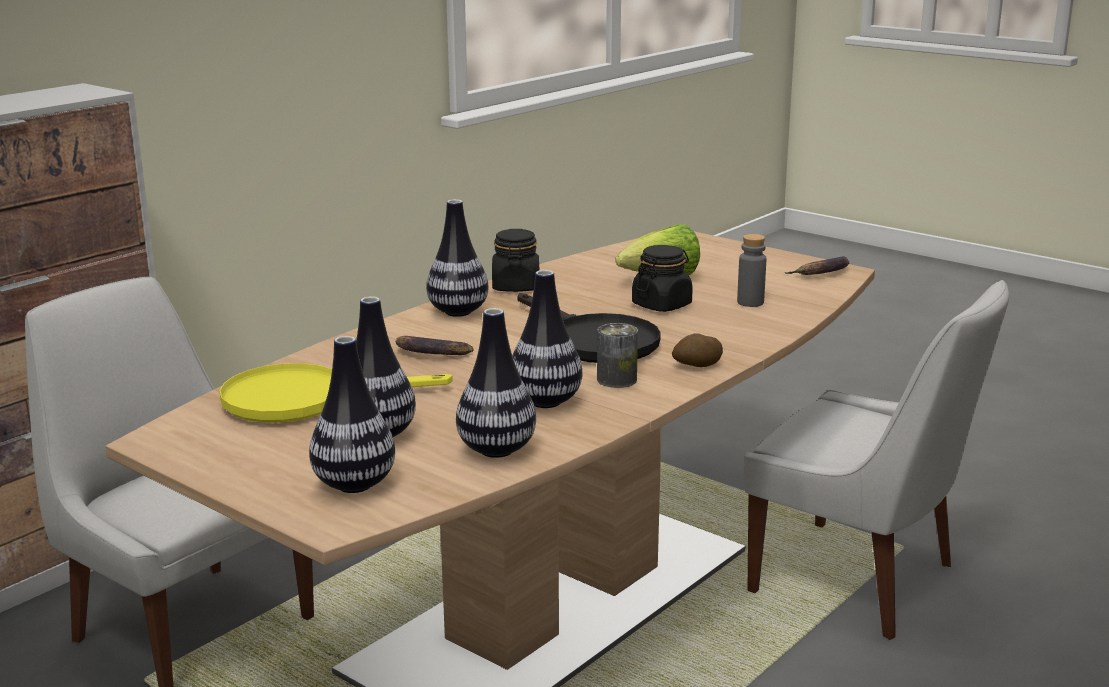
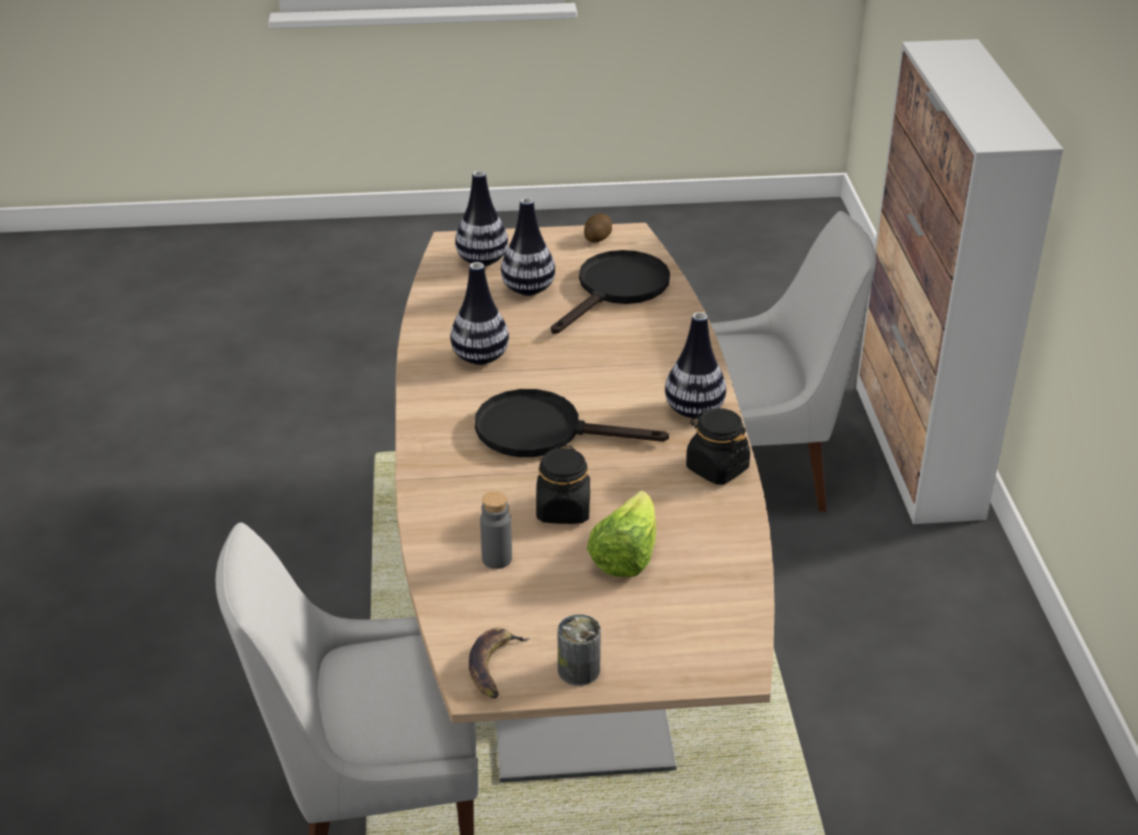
camera: 135 degrees right, 15 degrees up
yellow frying pan [219,363,453,423] -> black frying pan [551,250,670,334]
banana [395,336,474,355] -> none
vase [456,308,536,458] -> none
can [597,323,638,388] -> can moved to [558,614,601,686]
potato [672,333,723,367] -> potato moved to [584,213,612,243]

